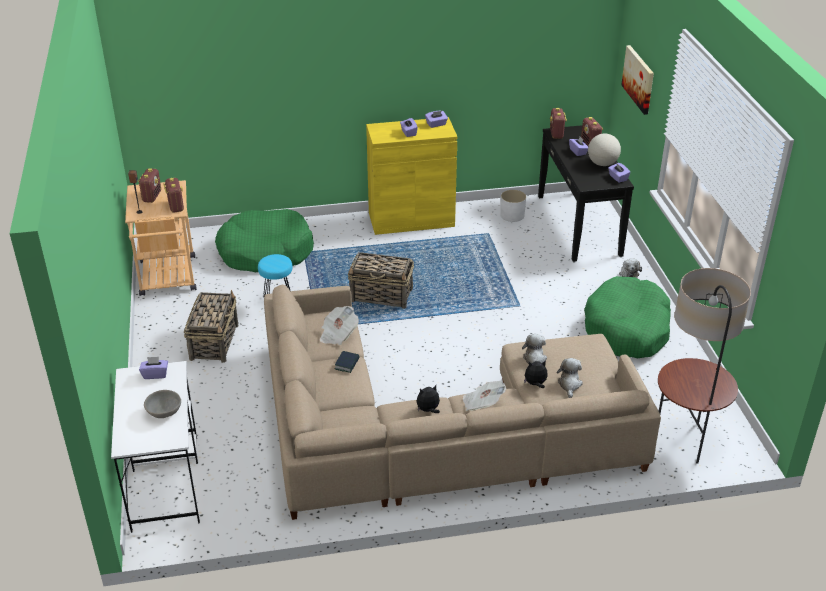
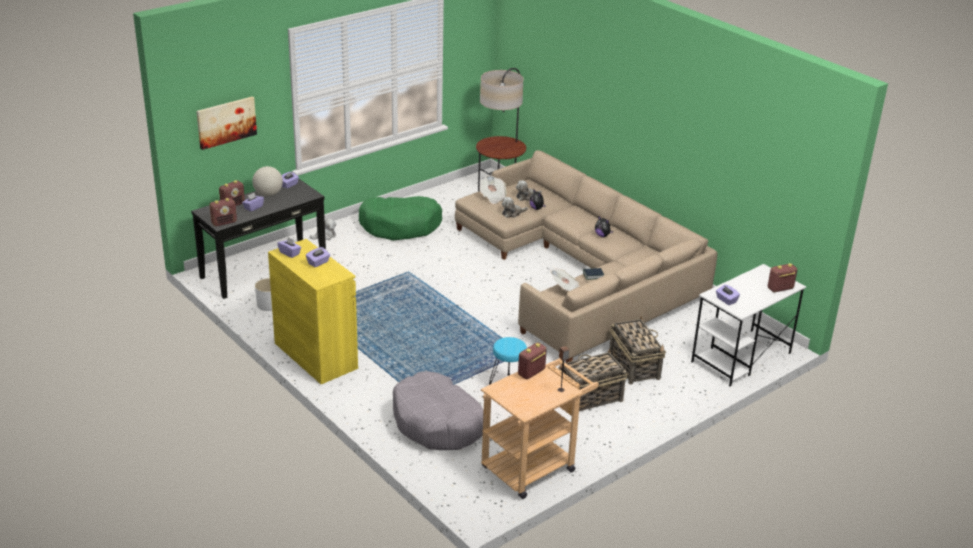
camera: 120 degrees left, 5 degrees down
radio [138,168,161,203] -> radio moved to [768,263,797,292]
grey bowl [144,390,181,418] -> none
green dog bed [215,209,314,272] -> grey dog bed [393,371,484,450]
basket [348,252,414,309] -> basket moved to [609,315,666,385]
newspaper [463,381,506,411] -> newspaper moved to [479,175,507,204]

